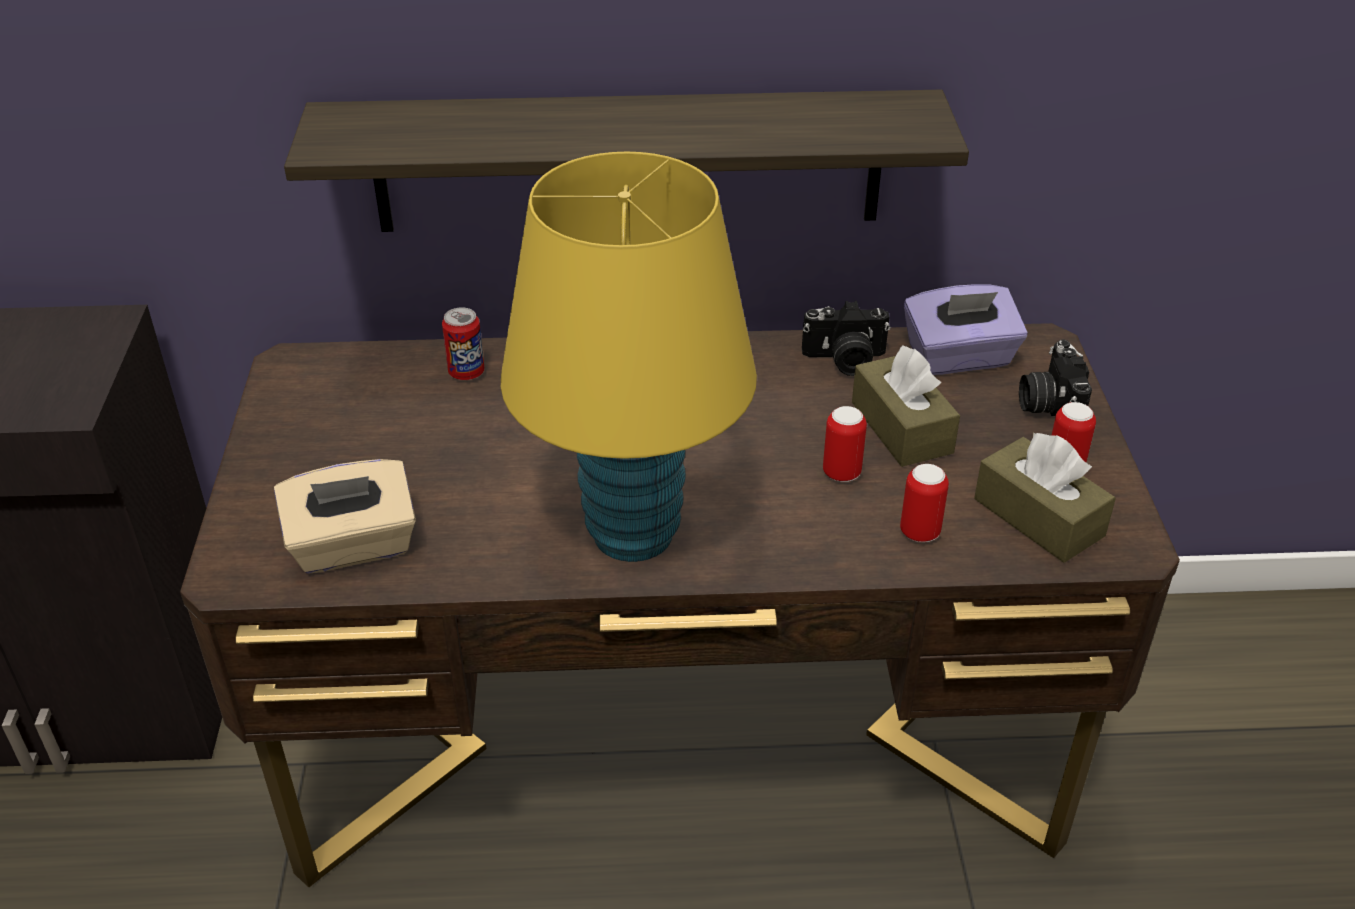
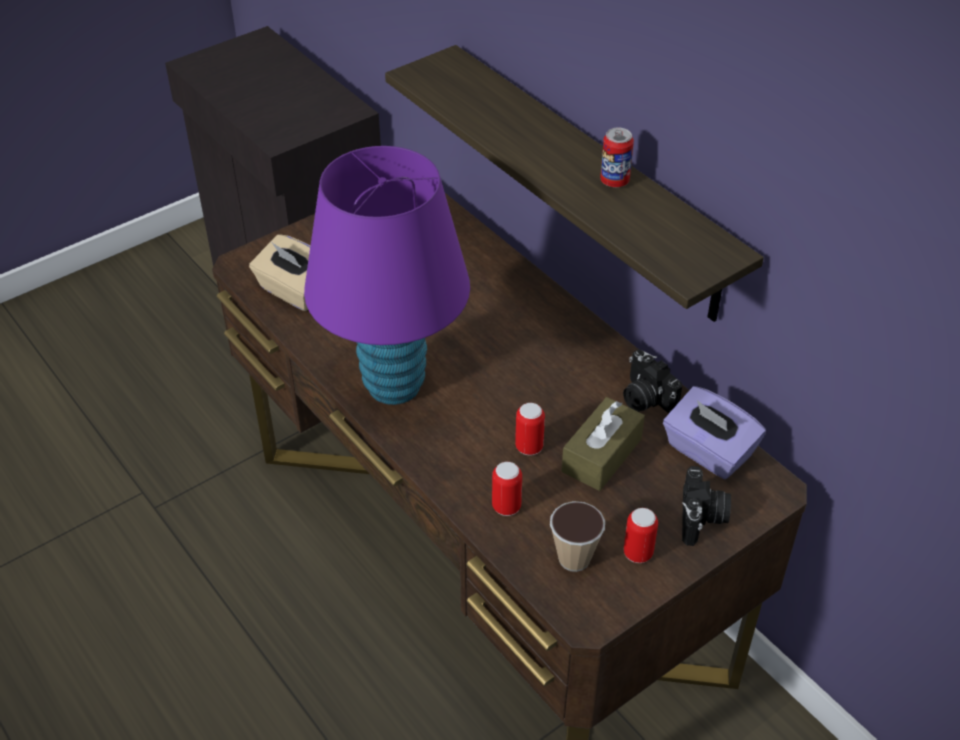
camera: 55 degrees right, 5 degrees up
can [442,307,485,380] -> can moved to [600,127,634,188]
yellow table lamp [501,152,757,562] -> purple table lamp [304,146,470,405]
brown tissue box [974,432,1116,563] -> cup [550,501,605,572]
camera [1019,340,1092,416] -> camera turned 135 degrees clockwise [682,466,731,546]

